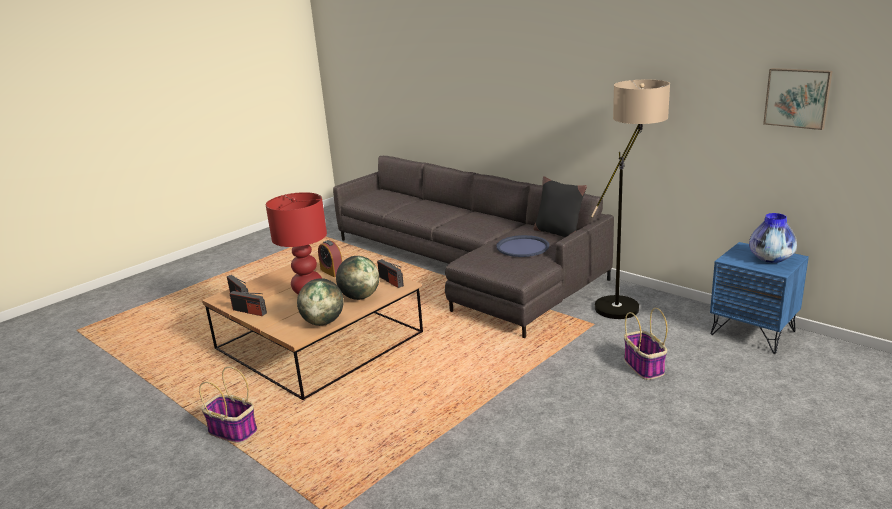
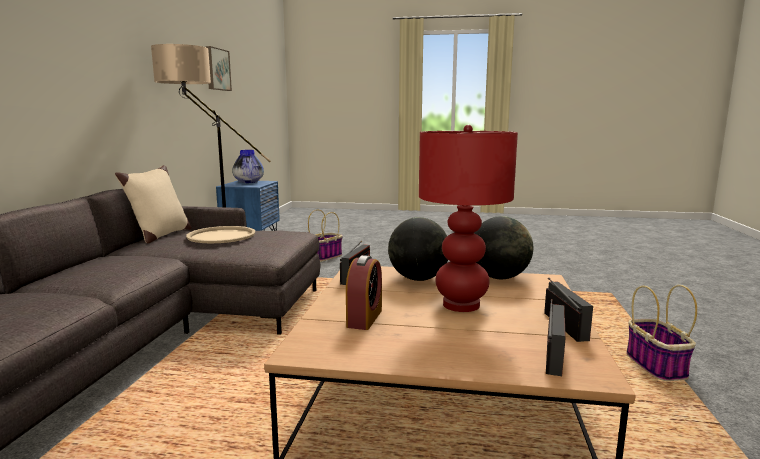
camera: 125 degrees left, 10 degrees down
blue tray [496,235,549,257] -> beige tray [186,226,255,243]
black pillow [533,176,587,237] -> beige pillow [115,165,191,243]

